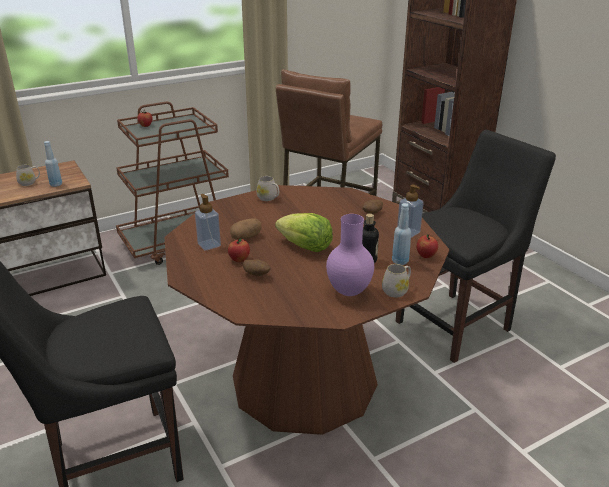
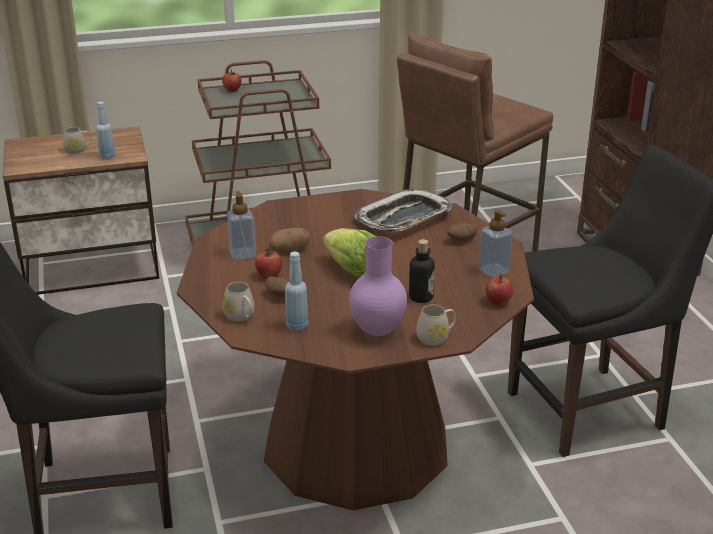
camera: 15 degrees right, 0 degrees up
white mug [257,176,279,201] -> white mug moved to [223,282,255,322]
blue bottle [392,203,411,265] -> blue bottle moved to [285,252,308,331]
none -> tray [355,189,452,231]

